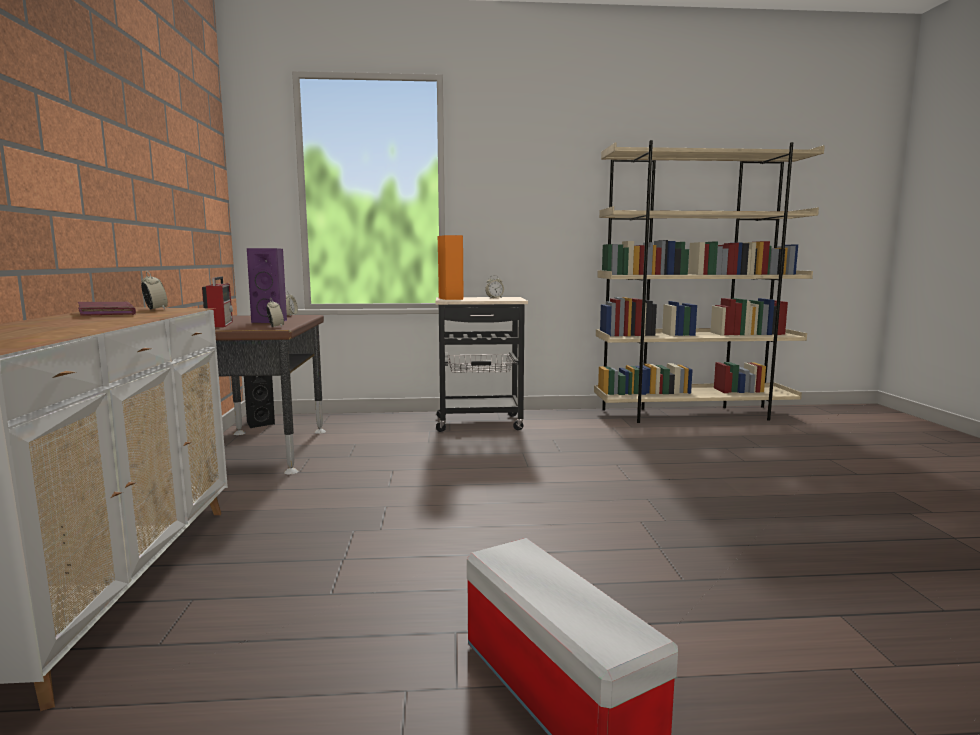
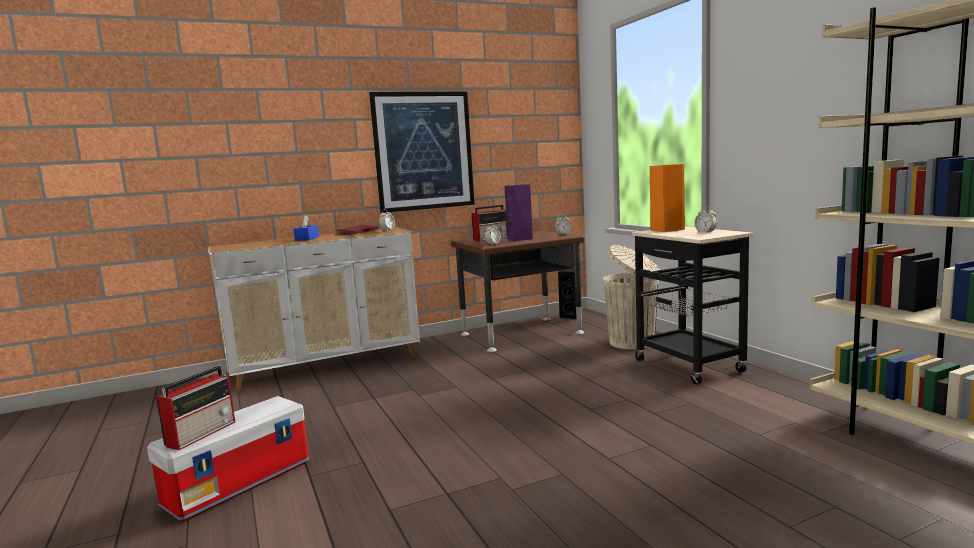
camera: 70 degrees right, 0 degrees up
none -> radio [156,366,235,450]
none -> blue tissue box [294,215,319,241]
none -> picture [369,92,475,213]
none -> beige trash can [603,245,660,349]

